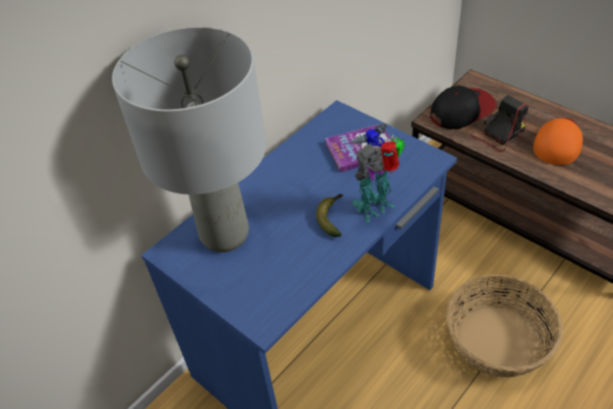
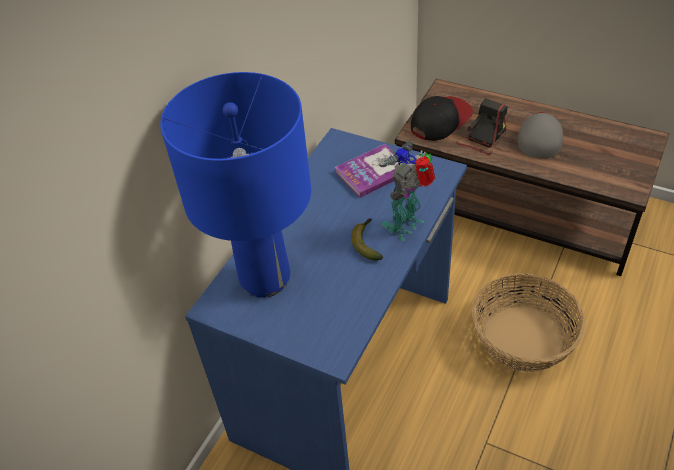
camera: 15 degrees left, 0 degrees up
grey table lamp [112,27,266,252] -> blue table lamp [160,72,311,298]
orange cap [533,118,583,165] -> grey cap [518,112,563,159]

